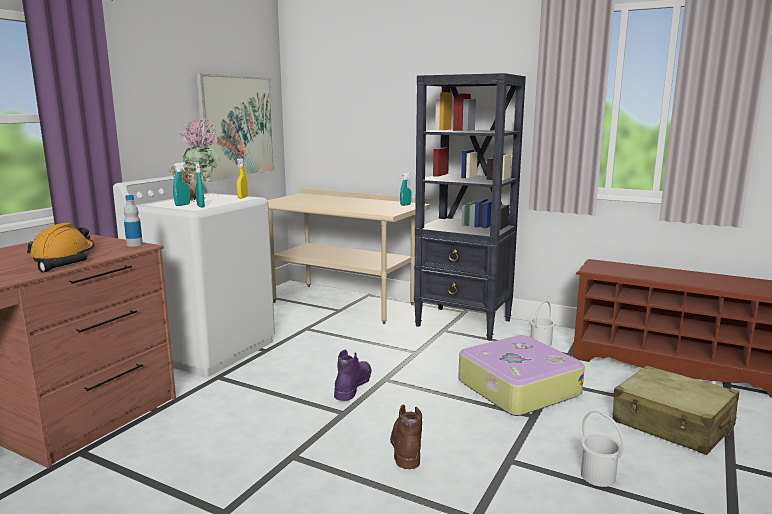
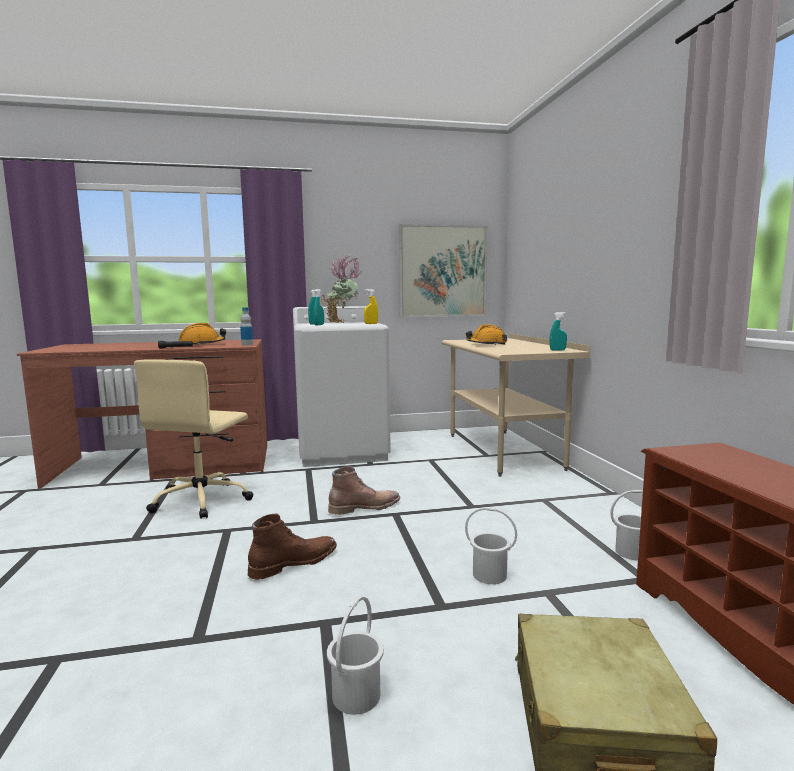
camera: 50 degrees right, 5 degrees down
purple boot [334,350,372,401] -> brown boot [328,466,400,515]
black bookcase [414,73,526,341] -> none
suitcase [458,335,585,416] -> white bucket [465,507,517,584]
none -> beige office chair [134,359,253,519]
none -> orange hard hat [466,324,507,345]

